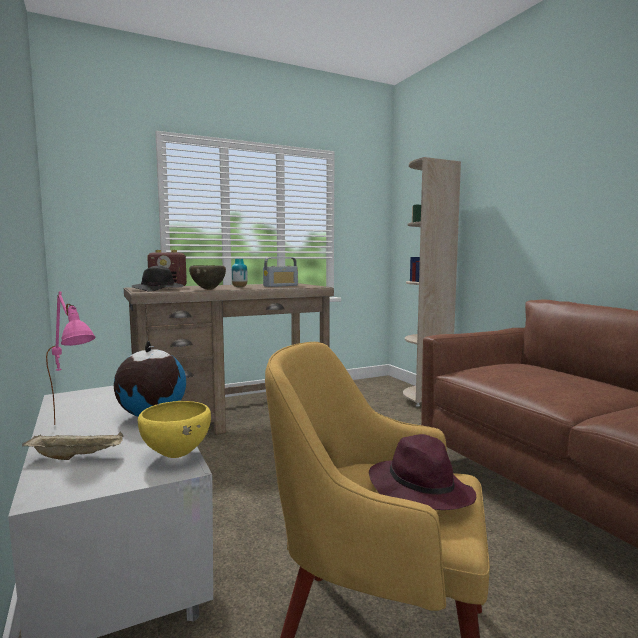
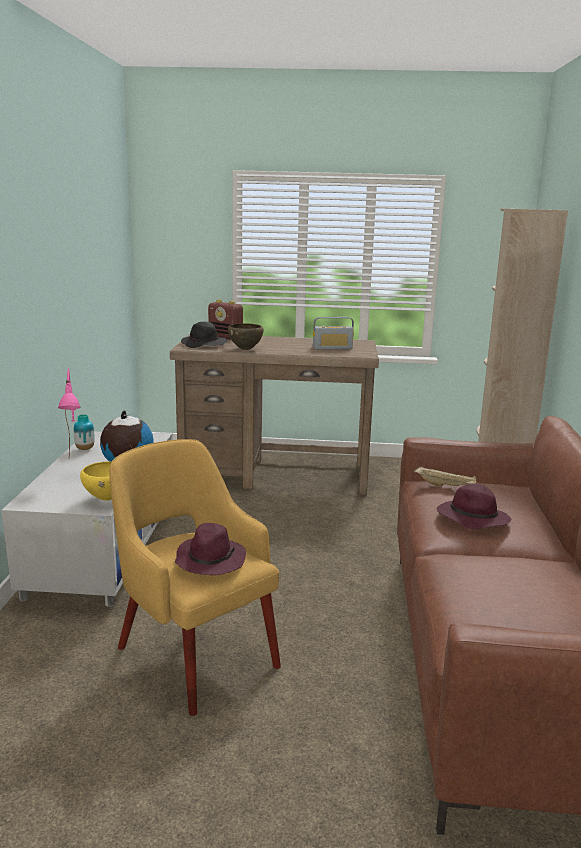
camera: 30 degrees right, 10 degrees up
beige tray [22,432,123,460] -> beige tray moved to [414,467,477,487]
vase [231,259,248,288] -> vase moved to [74,414,94,450]
none -> purple hat [437,483,511,529]

